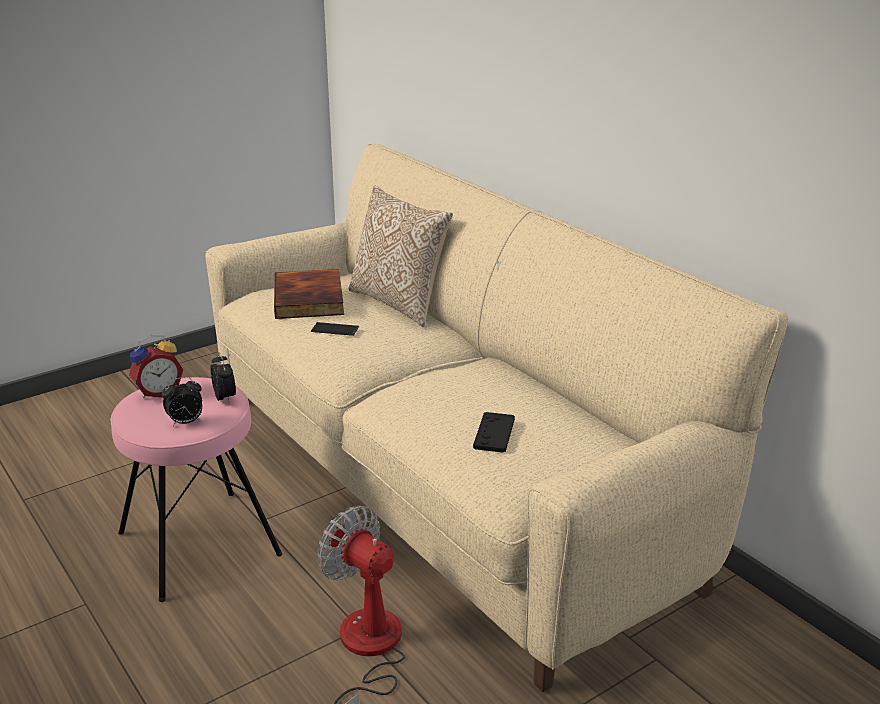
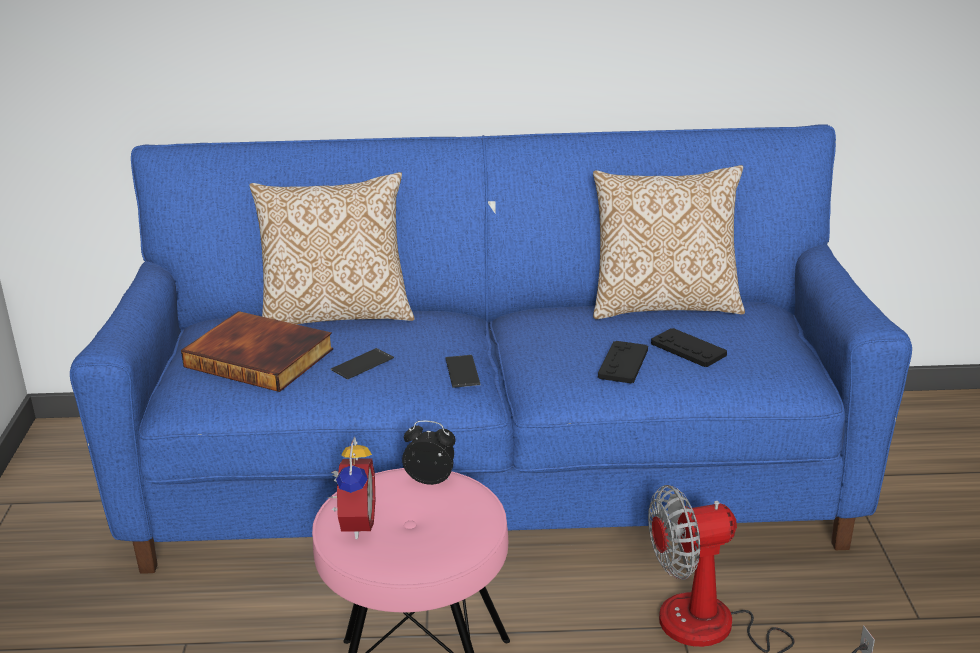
camera: 55 degrees left, 0 degrees up
alarm clock [161,377,202,426] -> none
beige sofa [205,143,788,692] -> blue sofa [70,124,912,574]
none -> phone [445,355,480,388]
none -> pillow [593,165,745,319]
none -> black game controller [598,341,648,384]

